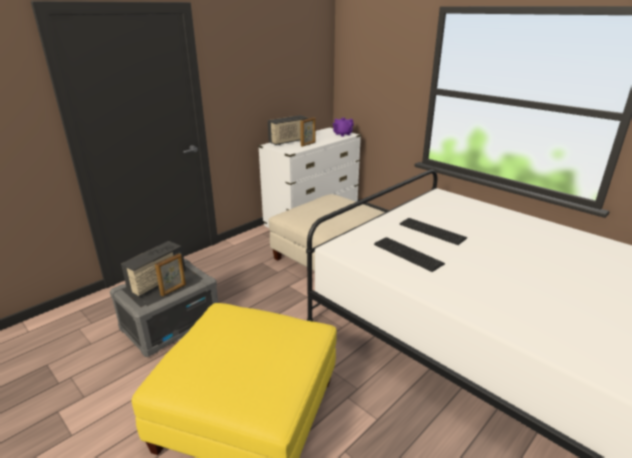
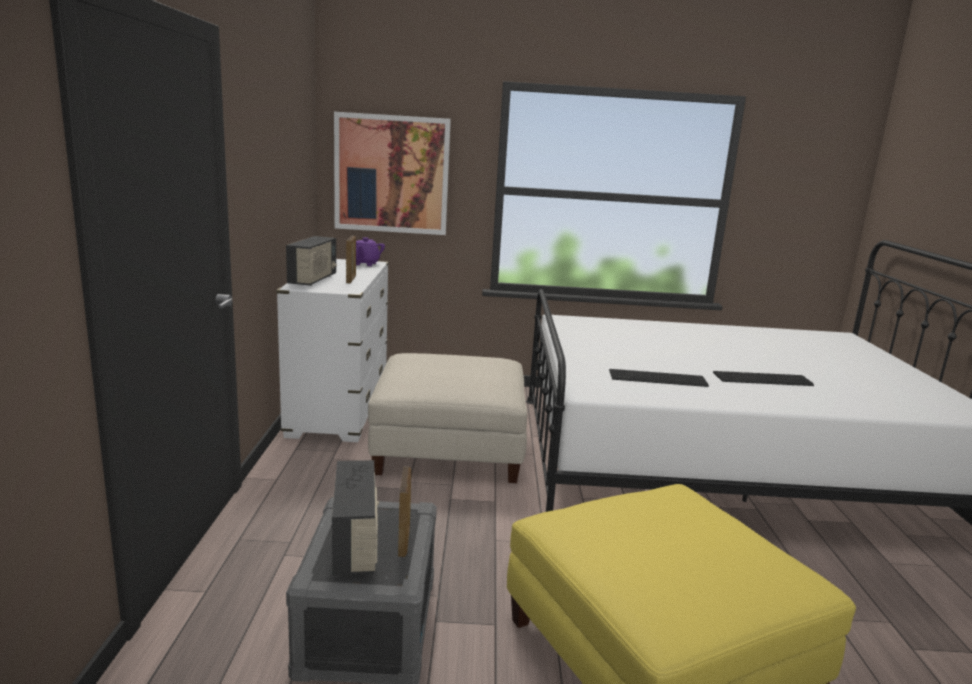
camera: 45 degrees left, 10 degrees down
keyboard [399,218,467,245] -> keyboard moved to [713,371,814,386]
none -> picture [334,112,451,235]

